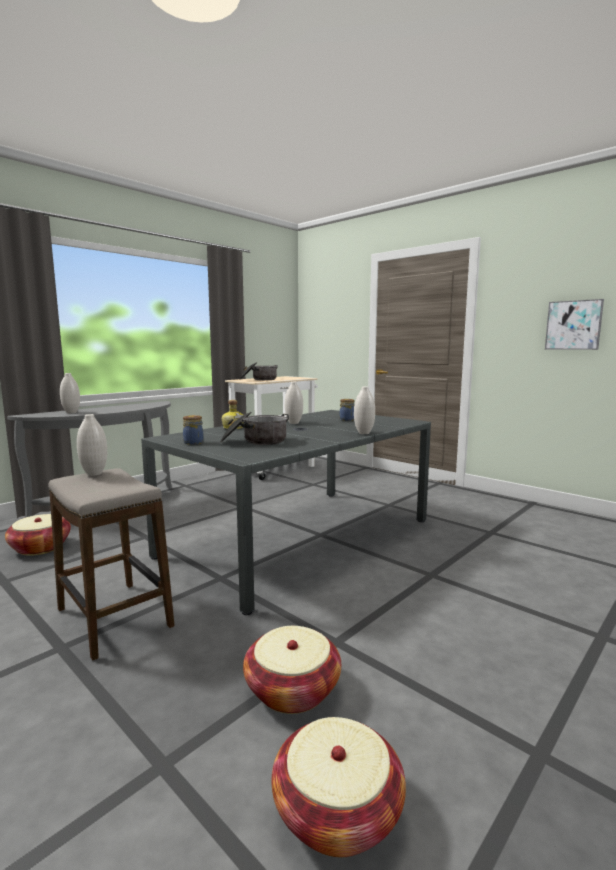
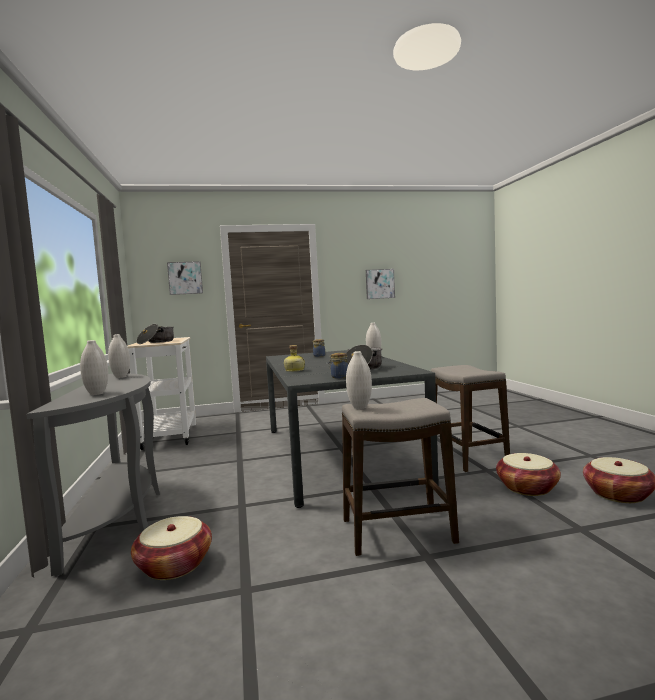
camera: 55 degrees left, 5 degrees down
white vase [285,382,303,424] -> white vase moved to [108,334,130,378]
none -> picture [167,261,203,295]
none -> stool [431,365,510,472]

